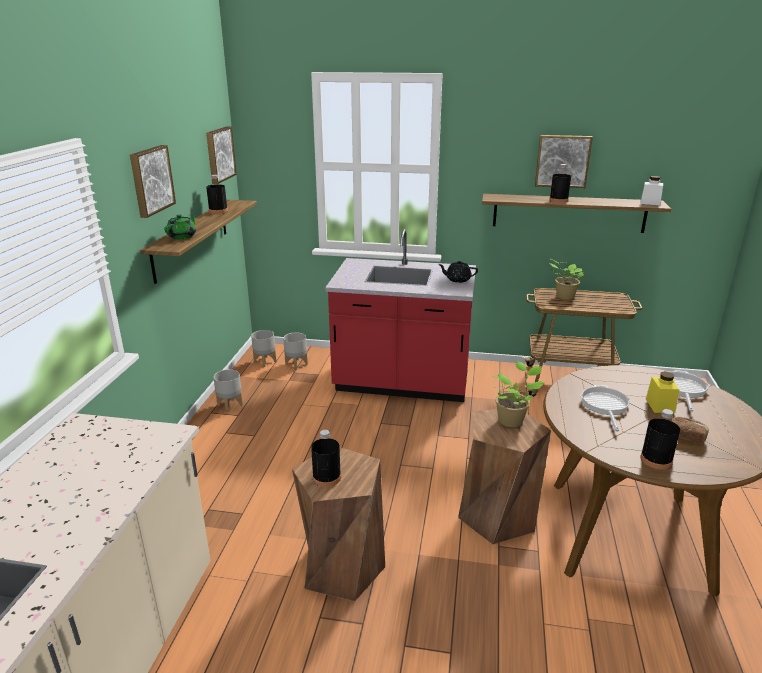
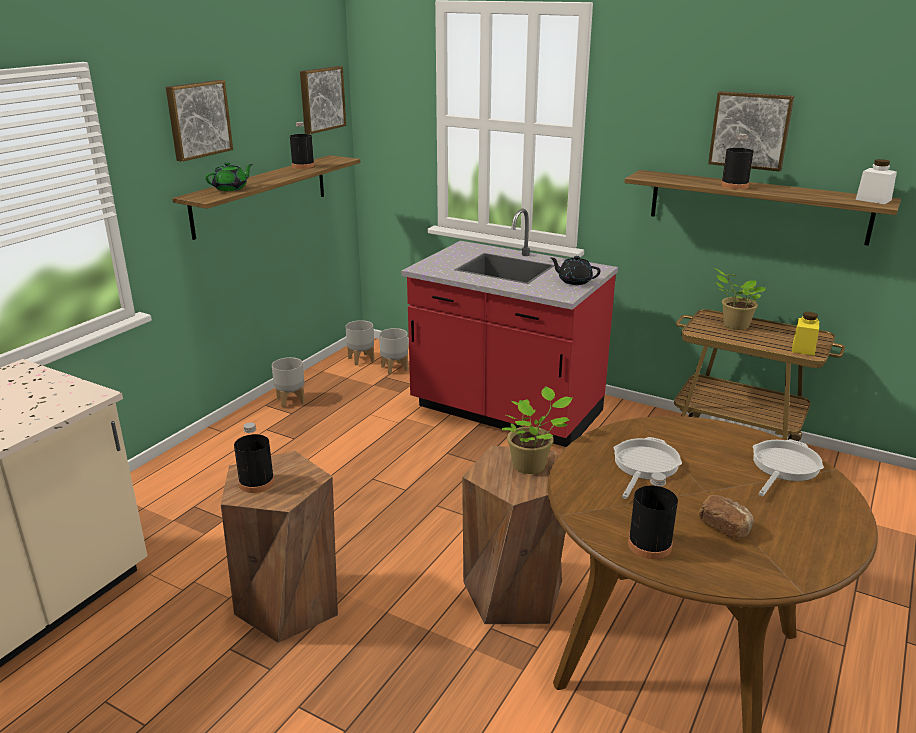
camera: 20 degrees right, 0 degrees up
yellow jar [646,371,680,413] -> yellow jar moved to [792,312,819,356]

